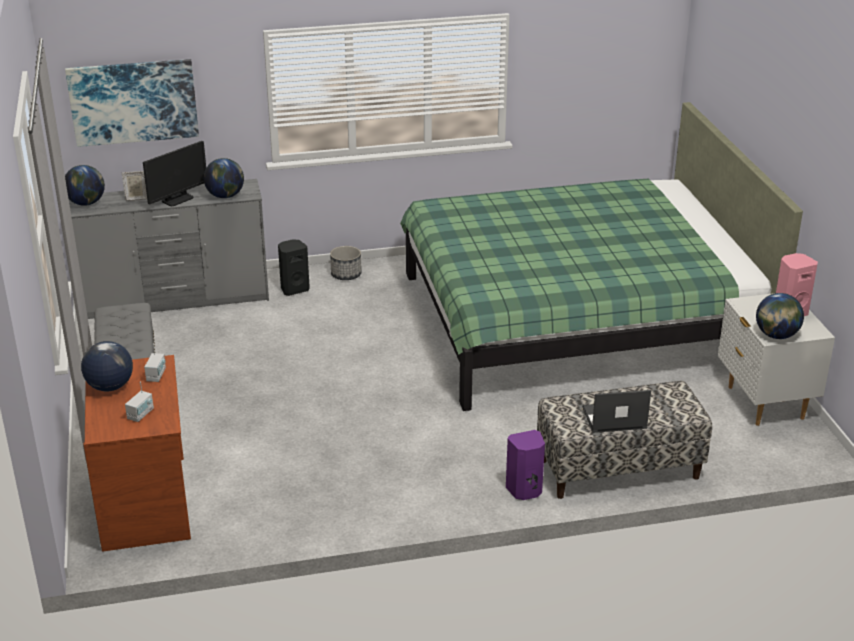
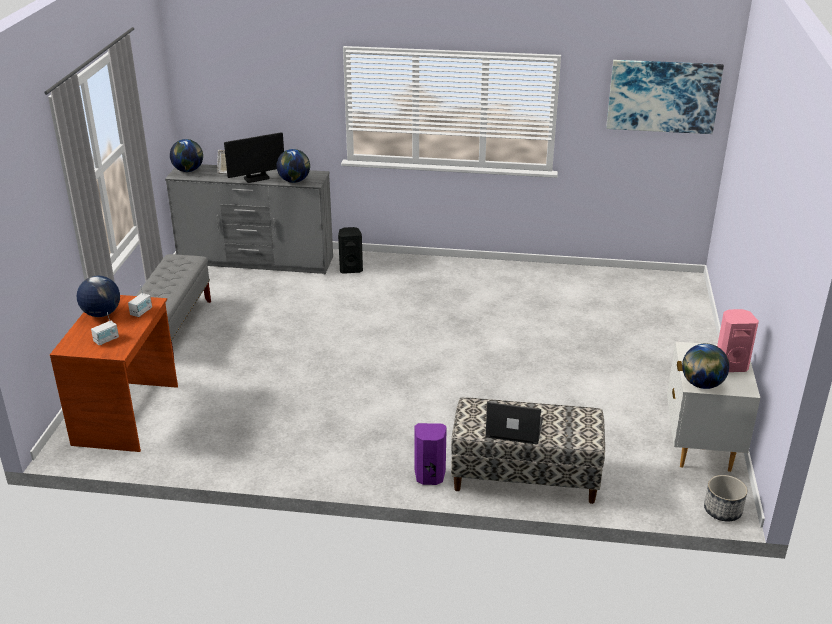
camera: 20 degrees right, 0 degrees up
picture [65,59,199,147] -> picture moved to [606,60,724,134]
planter [330,246,362,280] -> planter moved to [704,475,747,521]
green bed [400,102,803,411] -> none

